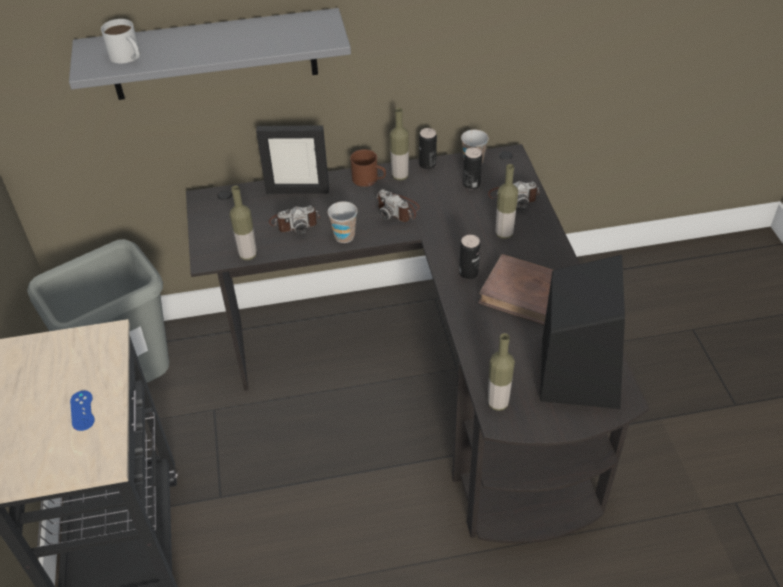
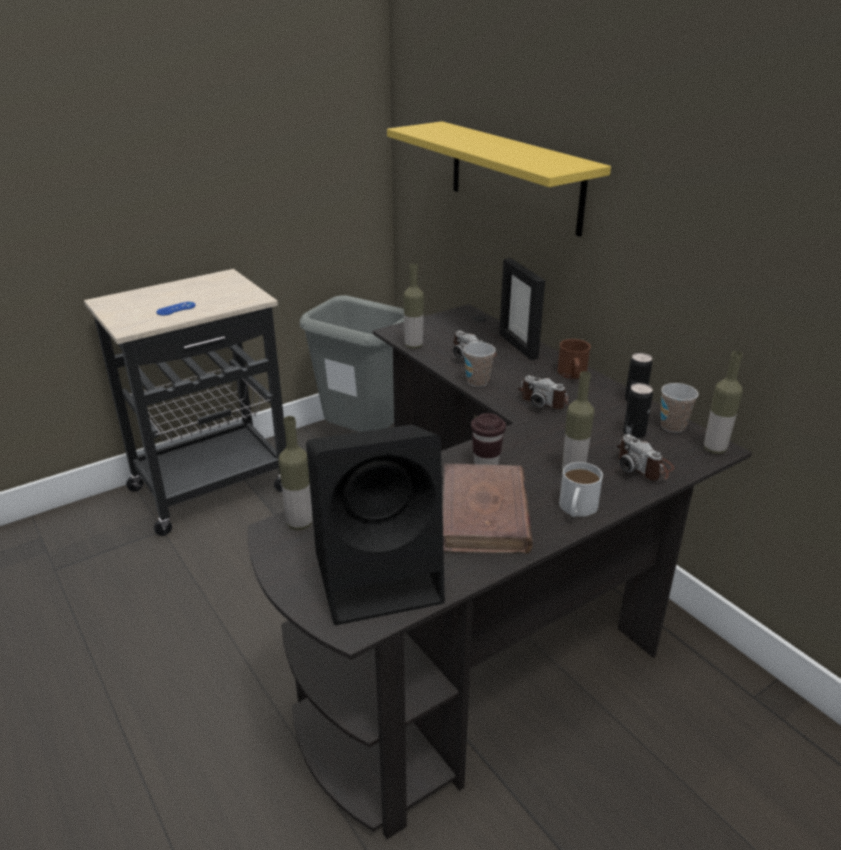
camera: 65 degrees right, 15 degrees down
grey shelf [69,8,351,100] -> yellow shelf [387,121,611,237]
white mug [101,19,140,63] -> white mug moved to [559,462,603,517]
camera [376,189,420,222] -> camera turned 75 degrees counterclockwise [518,375,569,409]
bottle [390,108,409,180] -> bottle moved to [704,351,743,454]
can [459,235,480,279] -> brown cup [471,413,506,465]

